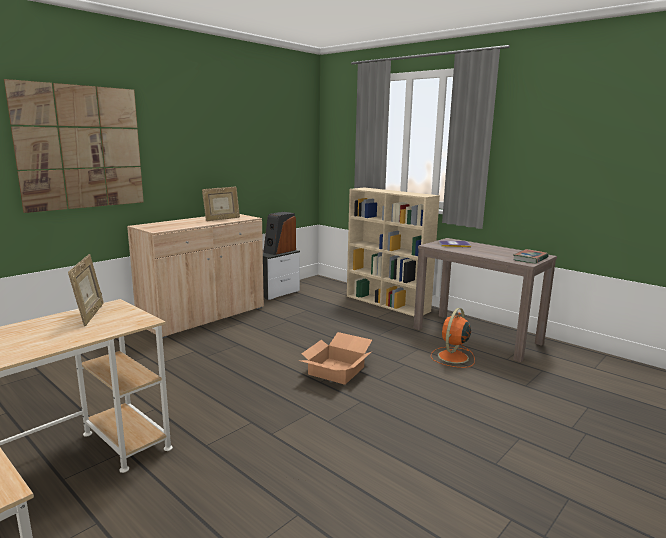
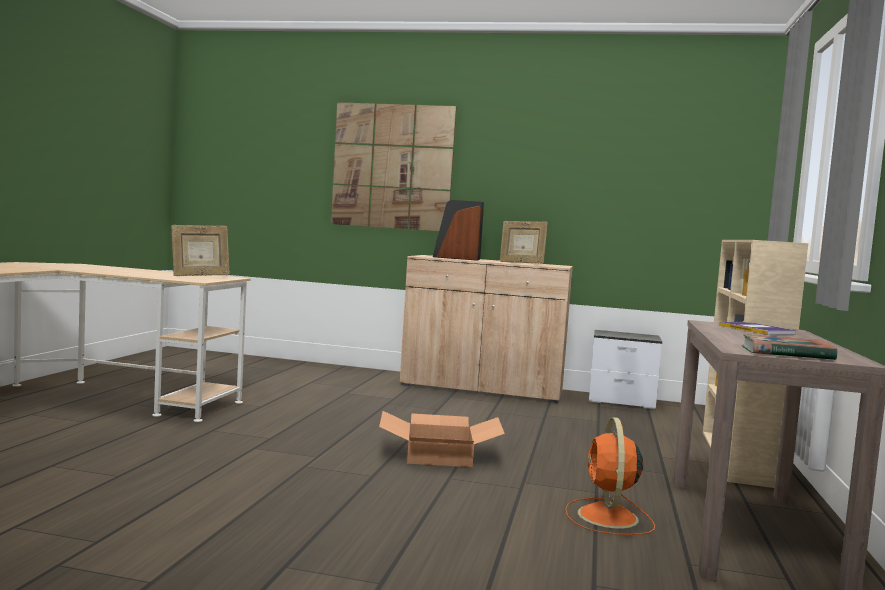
camera: 60 degrees right, 10 degrees down
speaker [263,212,296,255] -> speaker moved to [433,200,484,261]
orange fan [431,308,475,368] -> orange fan turned 90 degrees counterclockwise [565,417,655,535]

